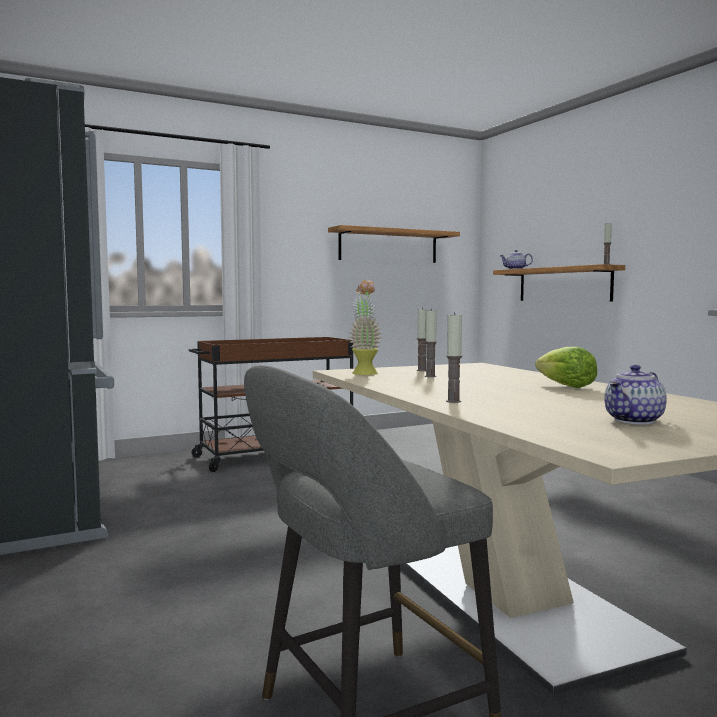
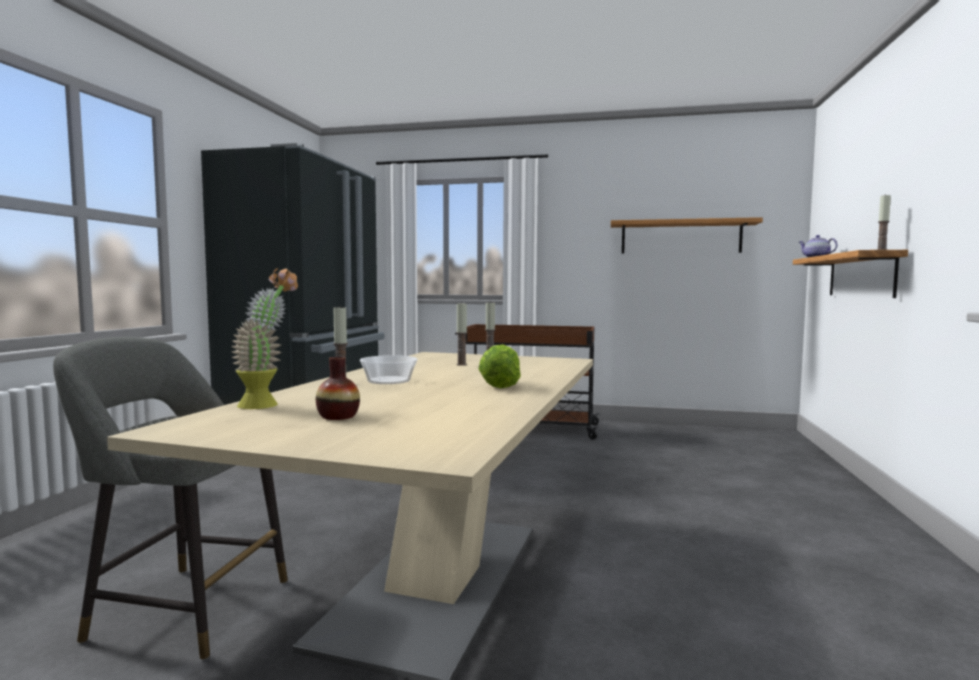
camera: 40 degrees right, 0 degrees up
potted plant [348,280,382,375] -> potted plant moved to [231,268,298,409]
teapot [604,365,667,424] -> vase [316,357,360,420]
none -> bowl [360,355,418,384]

